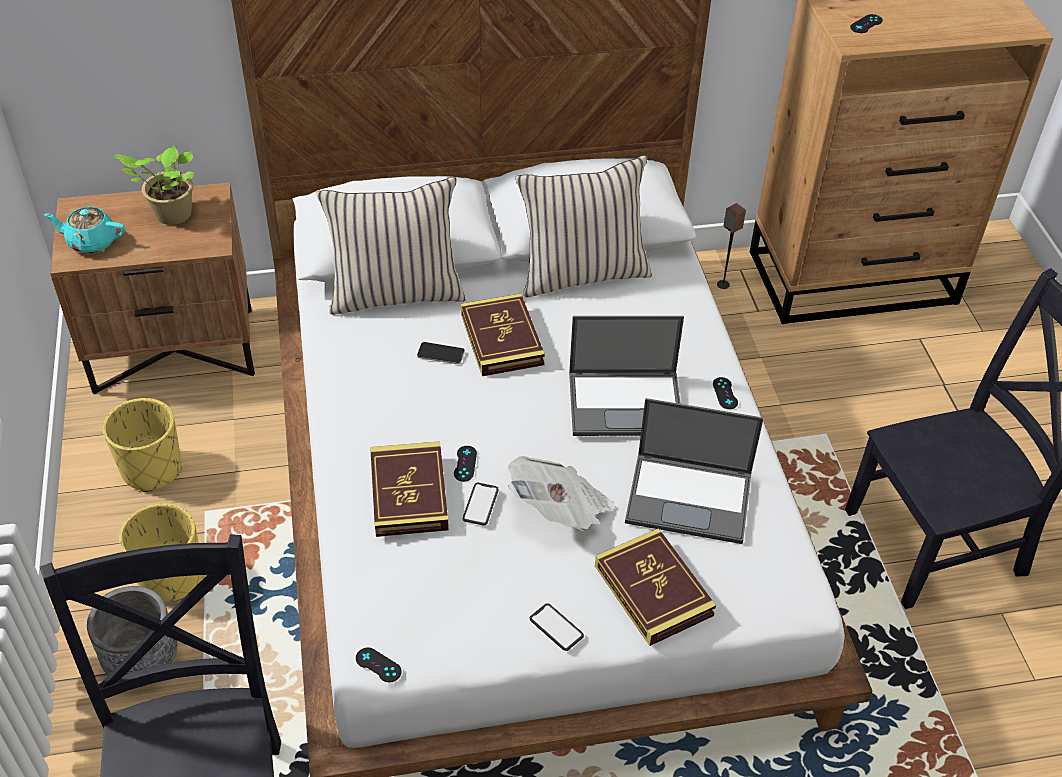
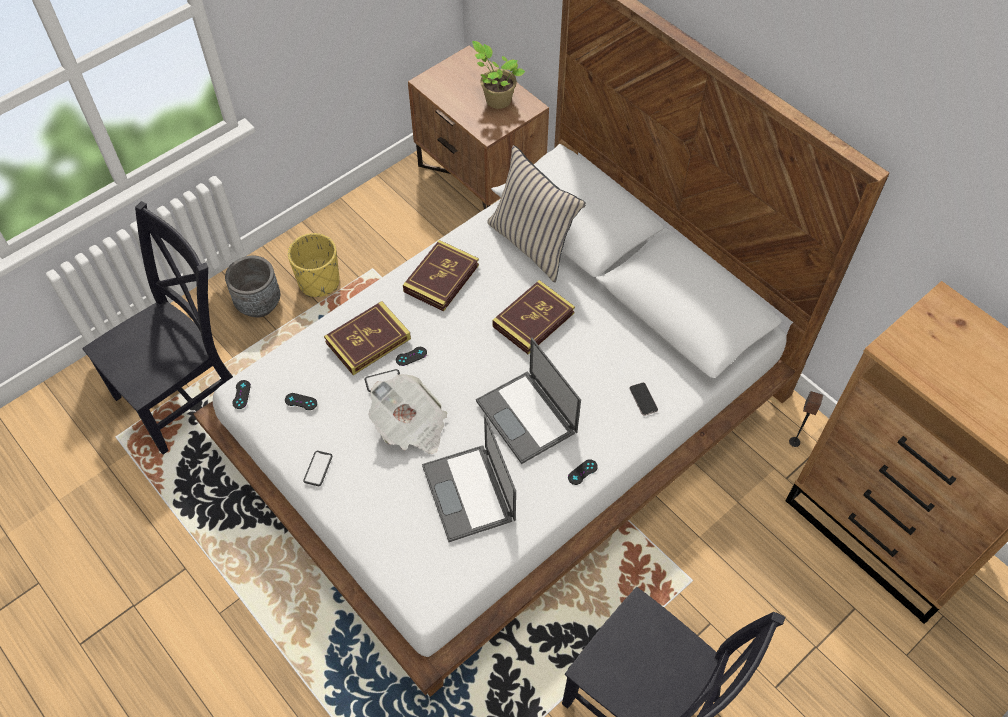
camera: 60 degrees right, 10 degrees up
turquoise teapot [44,207,125,253] -> none
yellow planter [103,398,182,492] -> none
phone [417,342,465,364] -> phone moved to [629,382,658,416]
beige pillow [515,155,652,297] -> none
book [595,528,716,646] -> book moved to [403,240,479,312]
black game controller [850,14,883,33] -> black game controller moved to [285,393,317,410]

